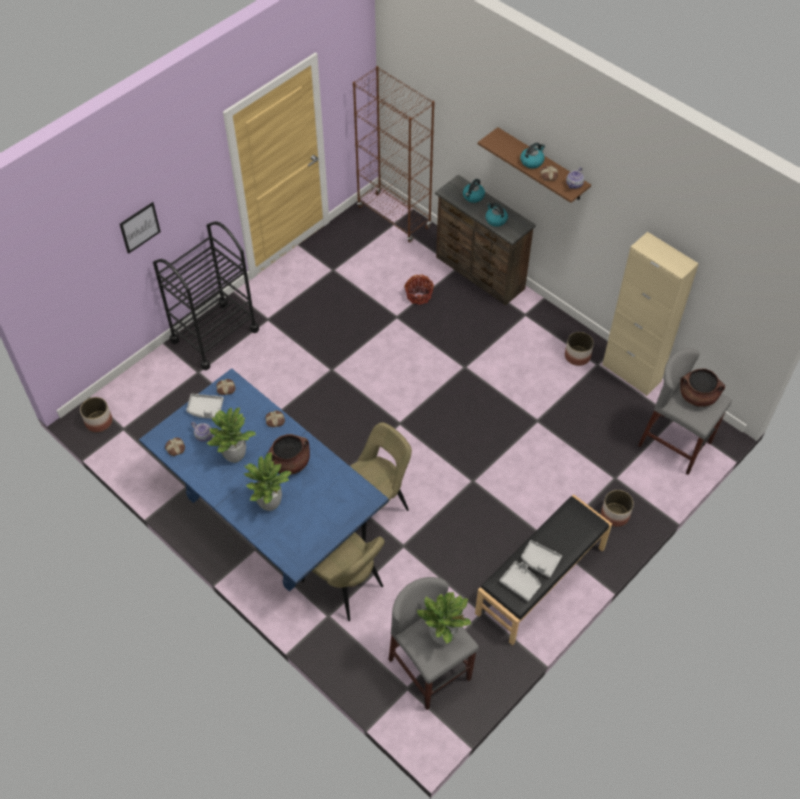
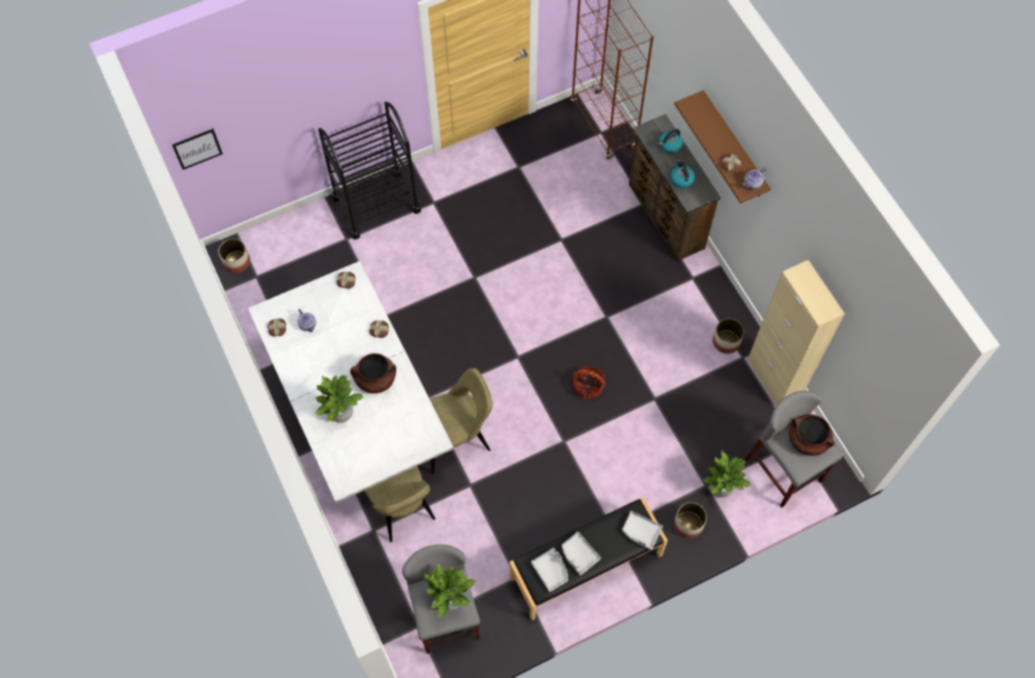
camera: 20 degrees right, 10 degrees up
picture [120,202,161,254] -> picture moved to [172,129,223,170]
blue dining table [139,368,389,592] -> white dining table [248,261,454,503]
grey tray [186,394,224,419] -> grey tray moved to [622,511,663,550]
potted plant [207,408,256,463] -> potted plant moved to [702,450,750,497]
basket [404,275,434,305] -> basket moved to [573,366,605,399]
kettle [520,143,545,169] -> none

